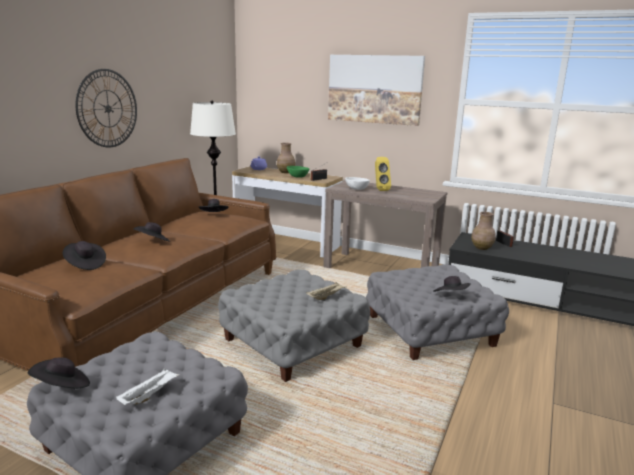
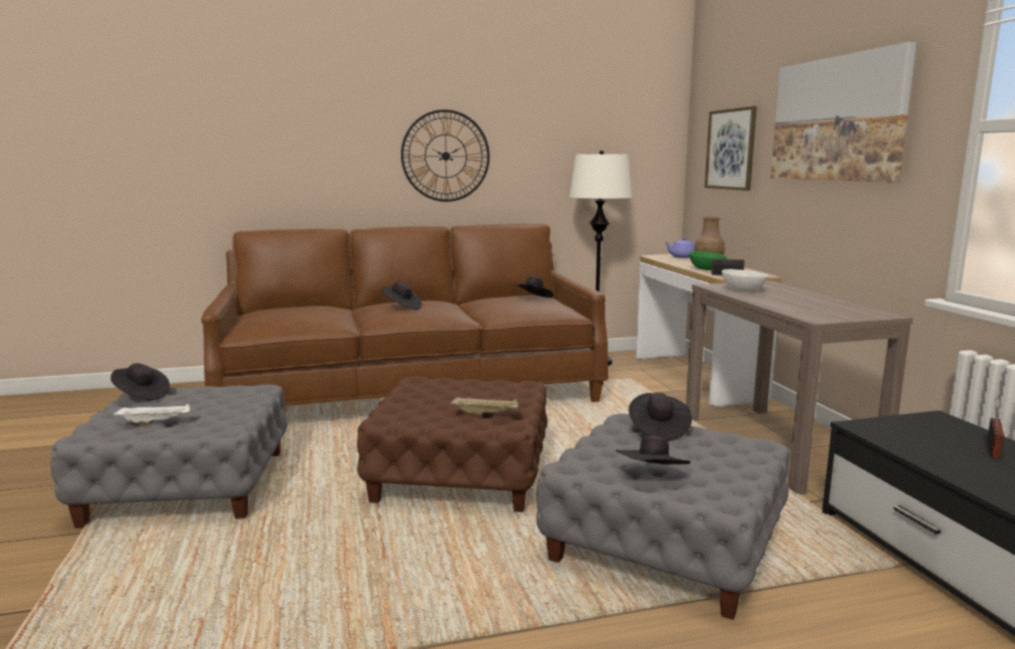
camera: 50 degrees right, 5 degrees down
black hat [62,241,106,270] -> black hat moved to [629,393,692,441]
grey ottoman [218,270,370,382] -> brown ottoman [357,376,548,512]
yellow speaker [375,157,391,191] -> none
brown vase [471,212,496,250] -> none
none -> picture [705,106,757,191]

